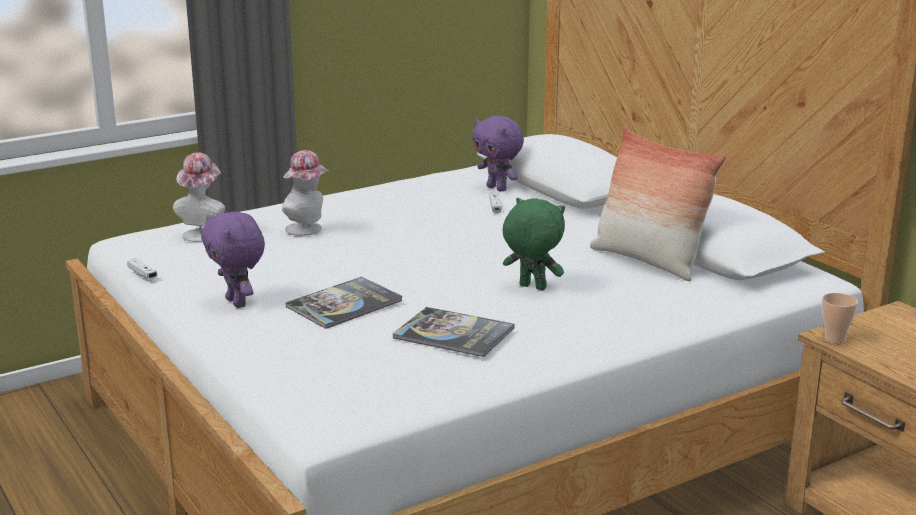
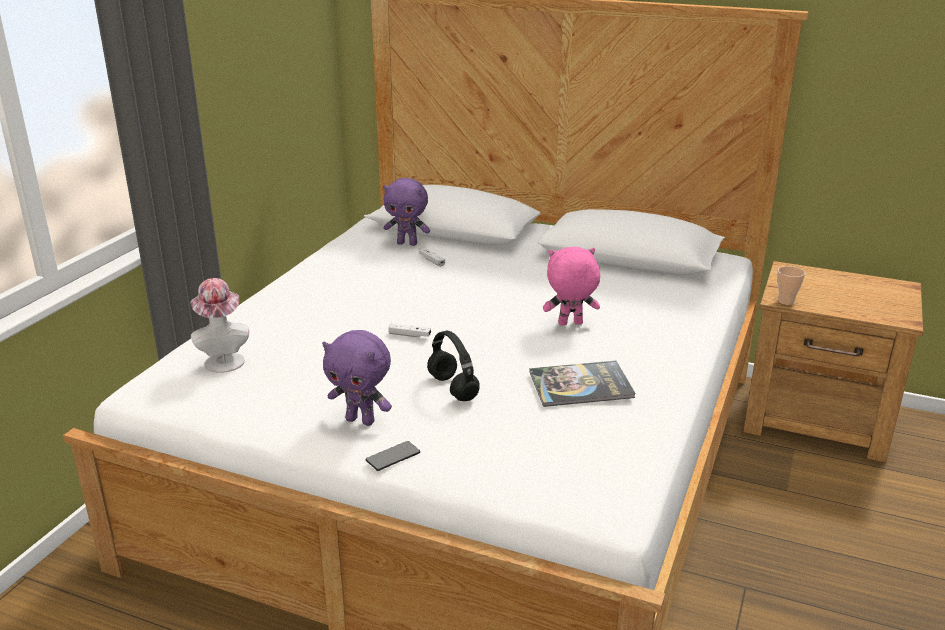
camera: 35 degrees left, 5 degrees up
white game controller [127,258,158,279] -> white game controller moved to [388,323,431,337]
hat [282,150,330,236] -> none
book [286,277,403,329] -> black headphones [427,331,480,401]
green plush toy [503,198,565,290] -> pink plush toy [543,247,600,326]
pillow [590,128,726,281] -> none
none -> phone [366,441,420,471]

